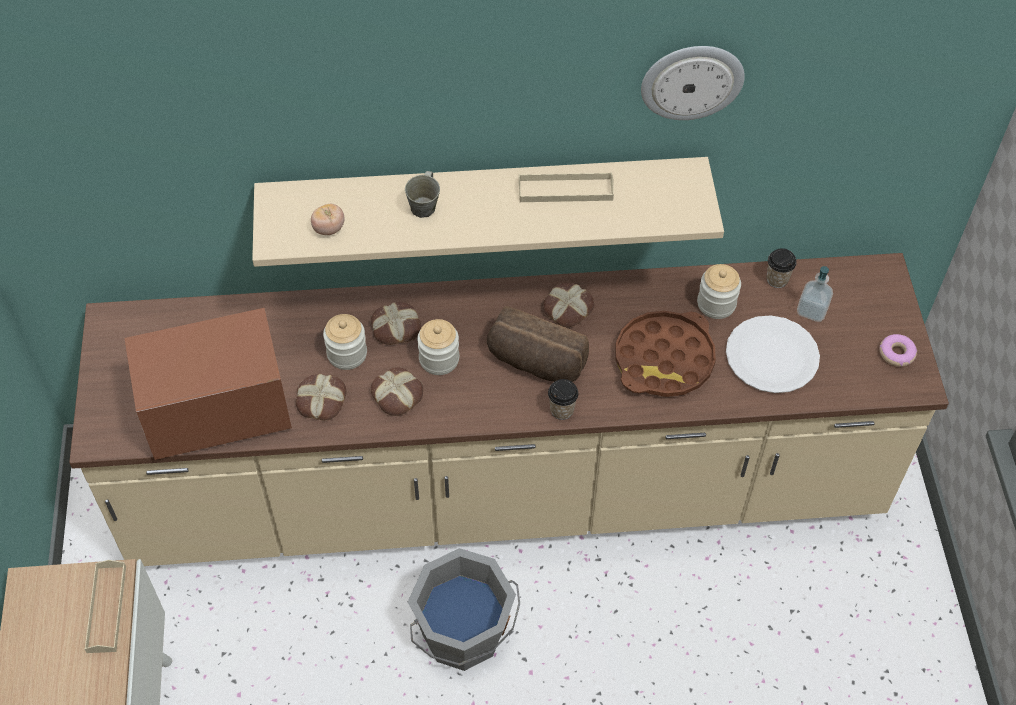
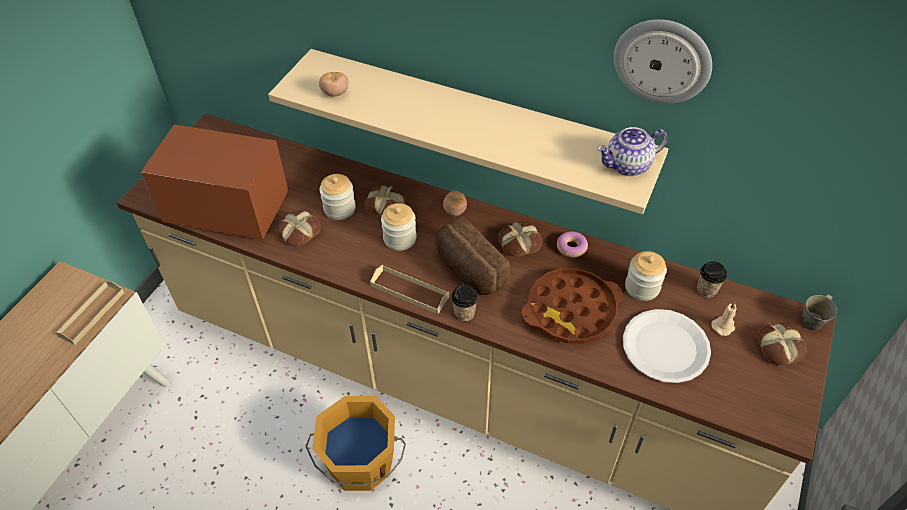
camera: 30 degrees right, 5 degrees down
bread [371,367,423,416] -> bread moved to [757,323,807,366]
grey mug [405,171,440,218] -> grey mug moved to [801,294,837,330]
grey bucket [408,548,520,671] -> orange bucket [305,396,406,491]
beige tray [519,172,614,202] -> beige tray moved to [370,265,449,314]
soap dispenser [797,266,833,322] -> beige candle [711,302,737,336]
donut [879,334,917,367] -> donut moved to [557,231,588,257]
none -> tomato [443,191,467,216]
none -> teapot [597,127,668,176]

